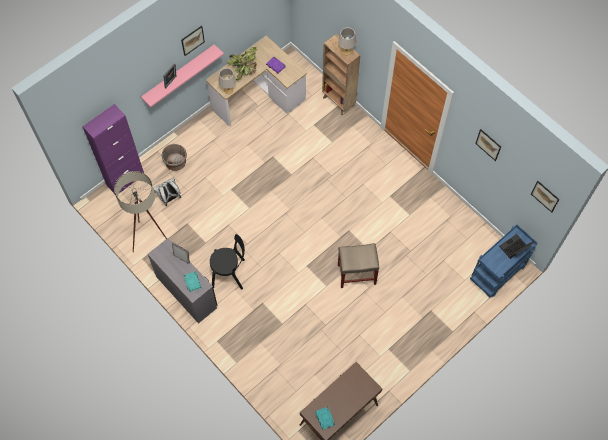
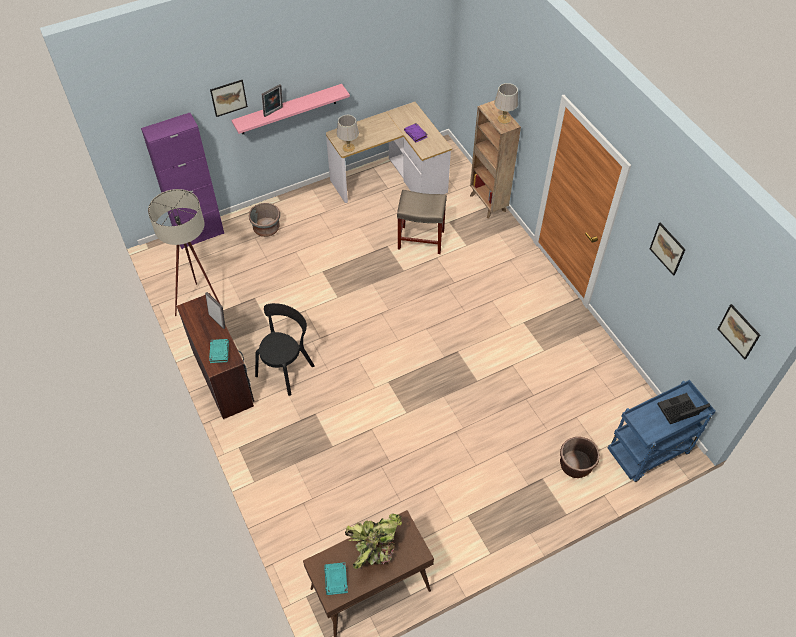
camera: 15 degrees right, 10 degrees down
grey desk [148,238,217,324] -> brown desk [177,293,254,420]
white backpack [154,177,181,206] -> none
picture [181,26,205,56] -> picture moved to [210,80,248,117]
black chair [210,234,245,289] -> black chair turned 75 degrees counterclockwise [255,303,315,396]
potted plant [227,47,258,81] -> potted plant moved to [345,513,402,569]
beige stool [338,243,379,288] -> beige stool moved to [397,190,447,254]
none -> brown planter [560,437,600,478]

